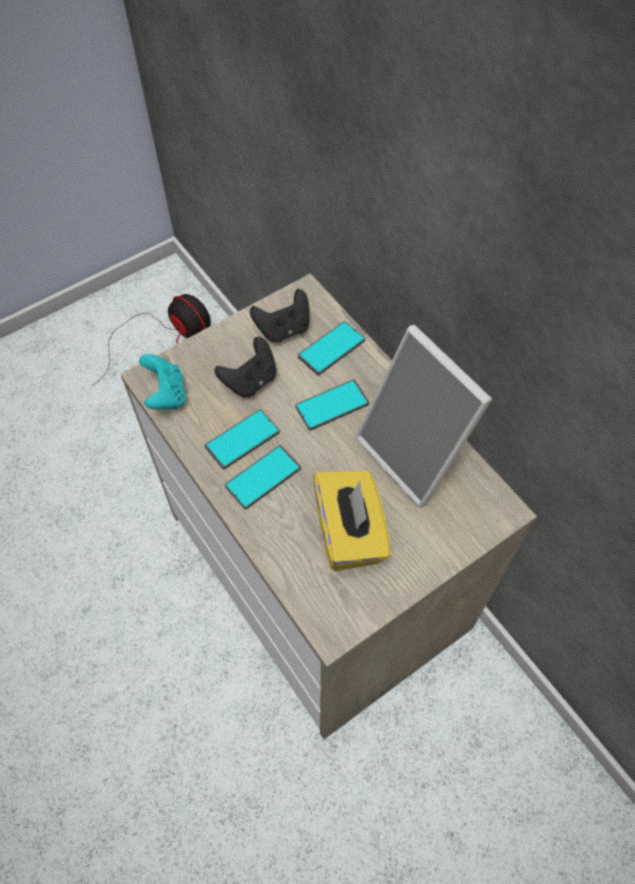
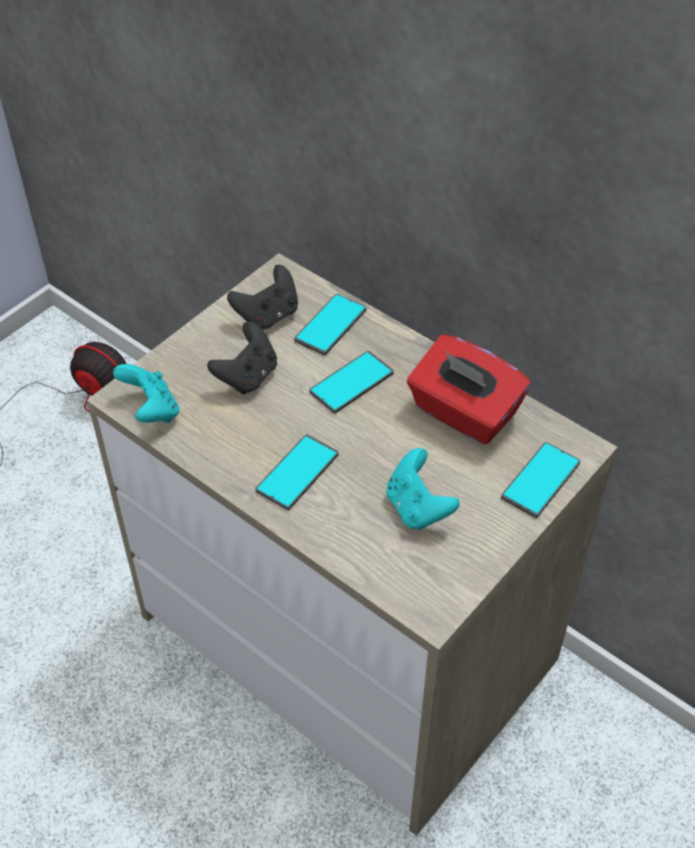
camera: 15 degrees left, 10 degrees down
phone [204,409,280,470] -> phone moved to [501,442,580,518]
yellow tissue box [313,471,391,571] -> turquoise game controller [386,448,460,530]
picture frame [356,325,492,508] -> red tissue box [407,334,531,445]

